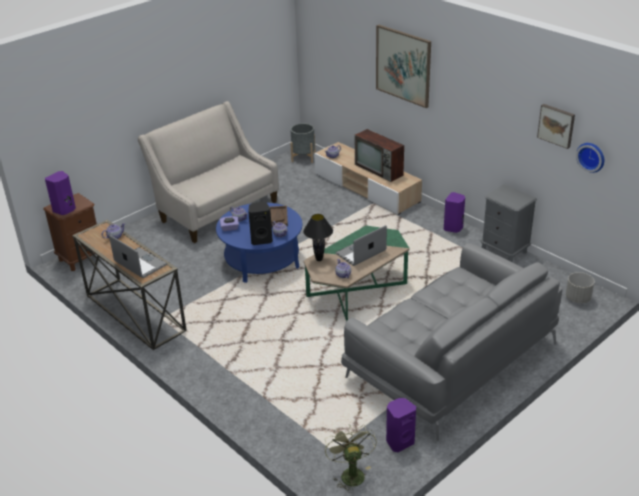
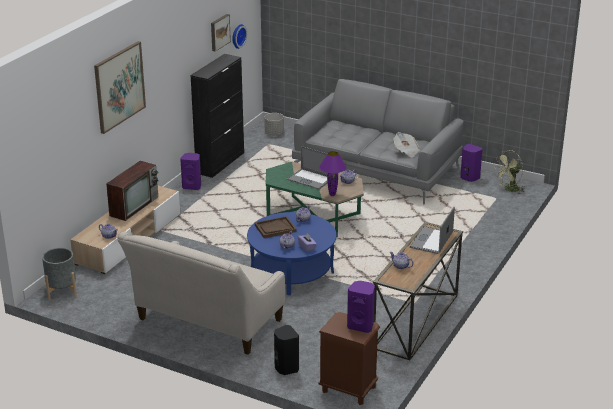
camera: 110 degrees left, 5 degrees down
black speaker [248,202,273,245] -> black speaker moved to [274,325,299,375]
black table lamp [303,214,333,261] -> purple table lamp [319,151,346,196]
grey nightstand [481,184,537,262] -> black cabinet [190,54,244,178]
none -> newspaper [393,132,420,158]

